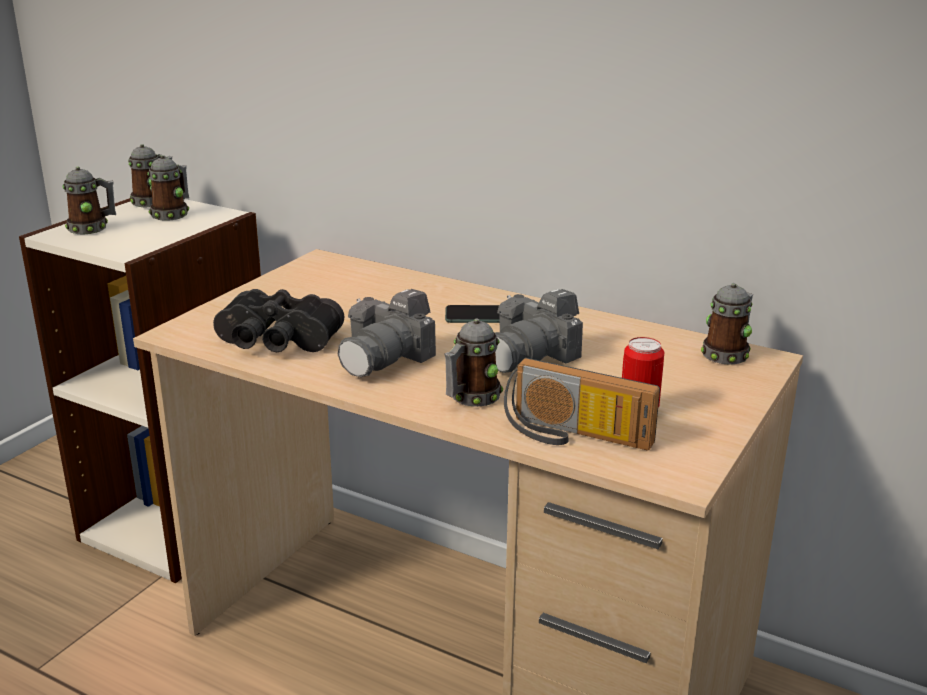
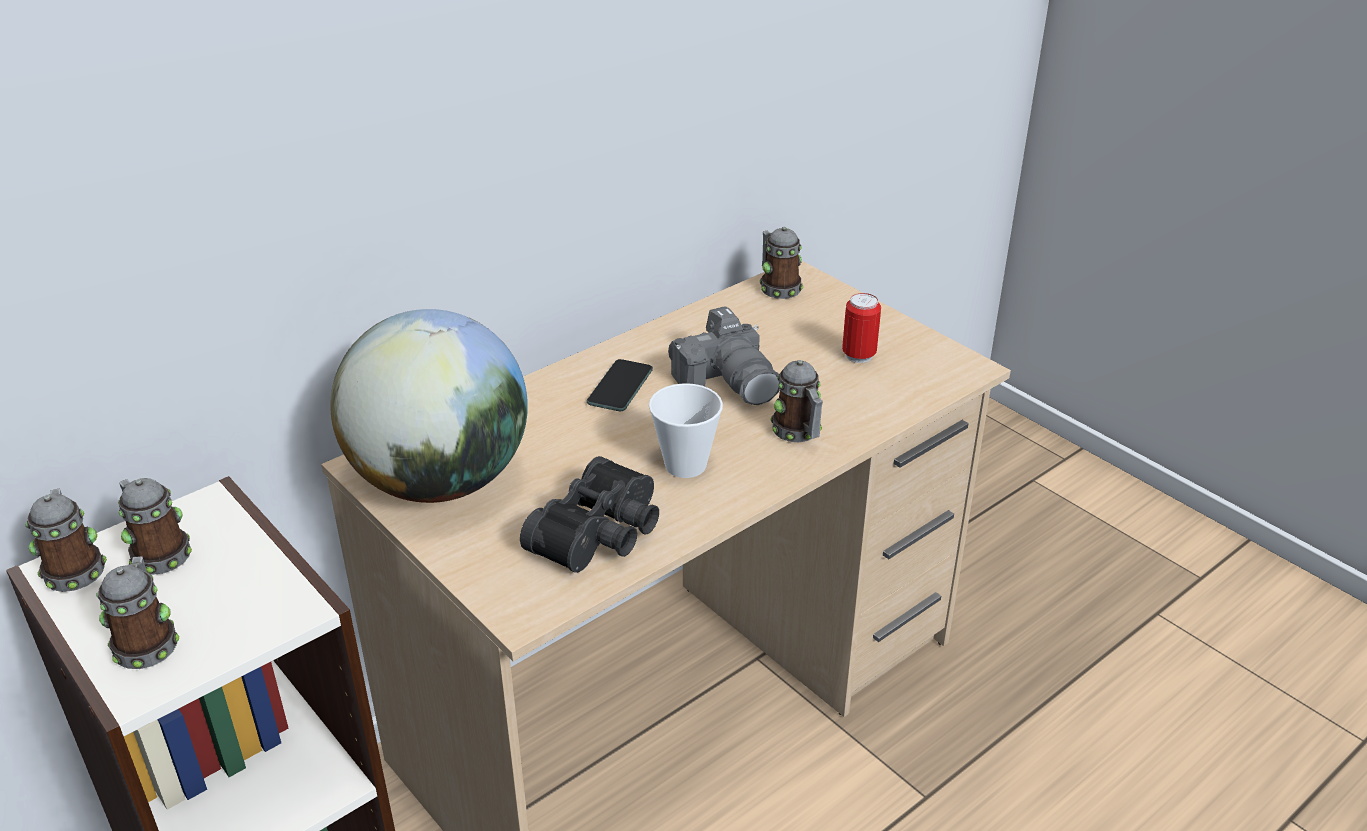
camera: 70 degrees left, 10 degrees up
camera [338,289,436,377] -> cup [649,383,723,478]
radio [504,358,660,450] -> none
none -> globe [330,309,528,503]

